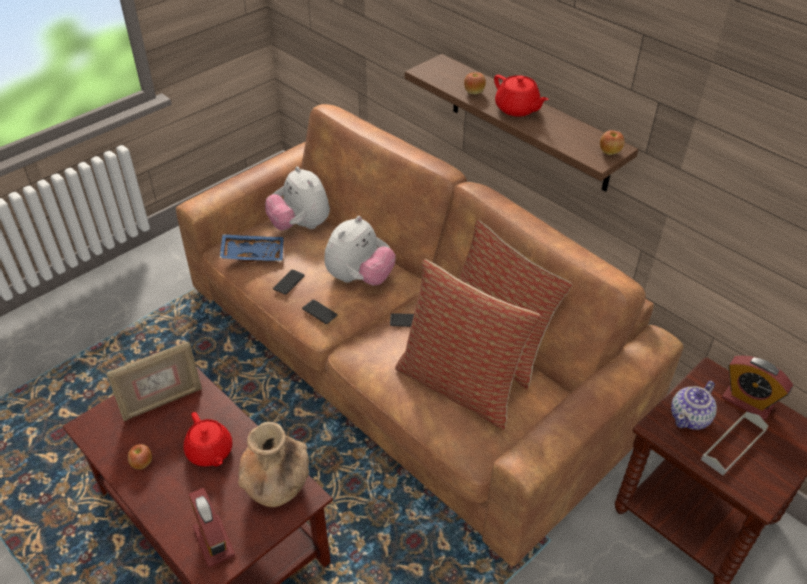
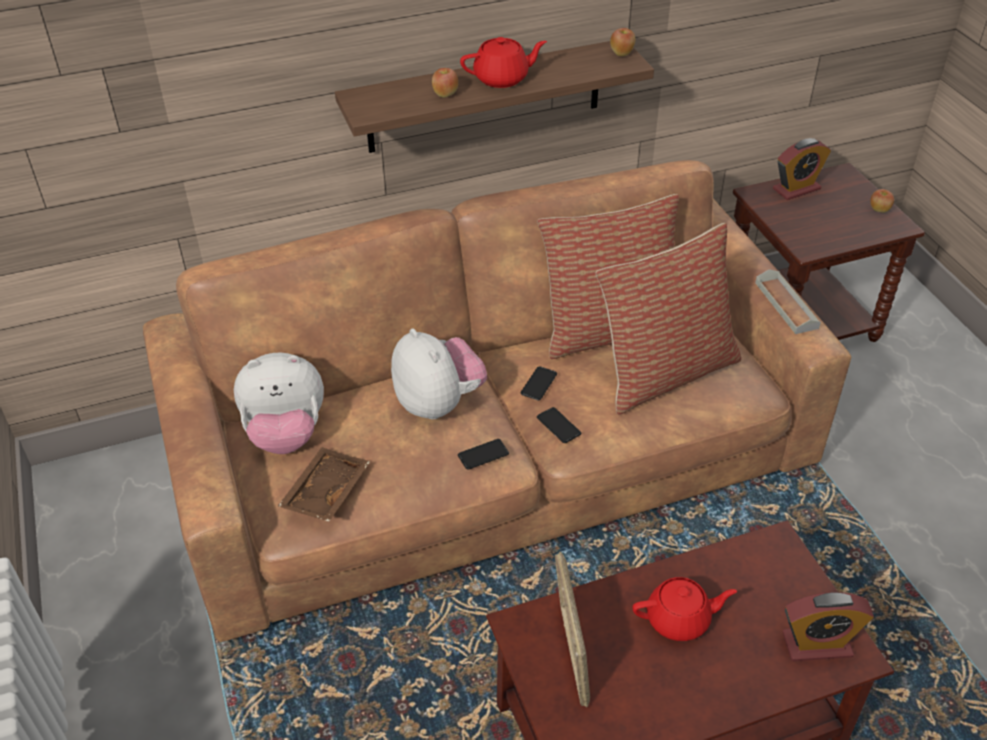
camera: 65 degrees left, 0 degrees up
apple [128,444,152,469] -> apple moved to [870,189,894,213]
blue tray [220,234,284,262] -> brown tray [278,447,370,522]
brown vase [238,422,309,507] -> none
phone [273,270,305,294] -> phone moved to [537,407,581,443]
teapot [671,381,717,430] -> none
grey tray [701,411,768,475] -> grey tray moved to [755,269,821,334]

